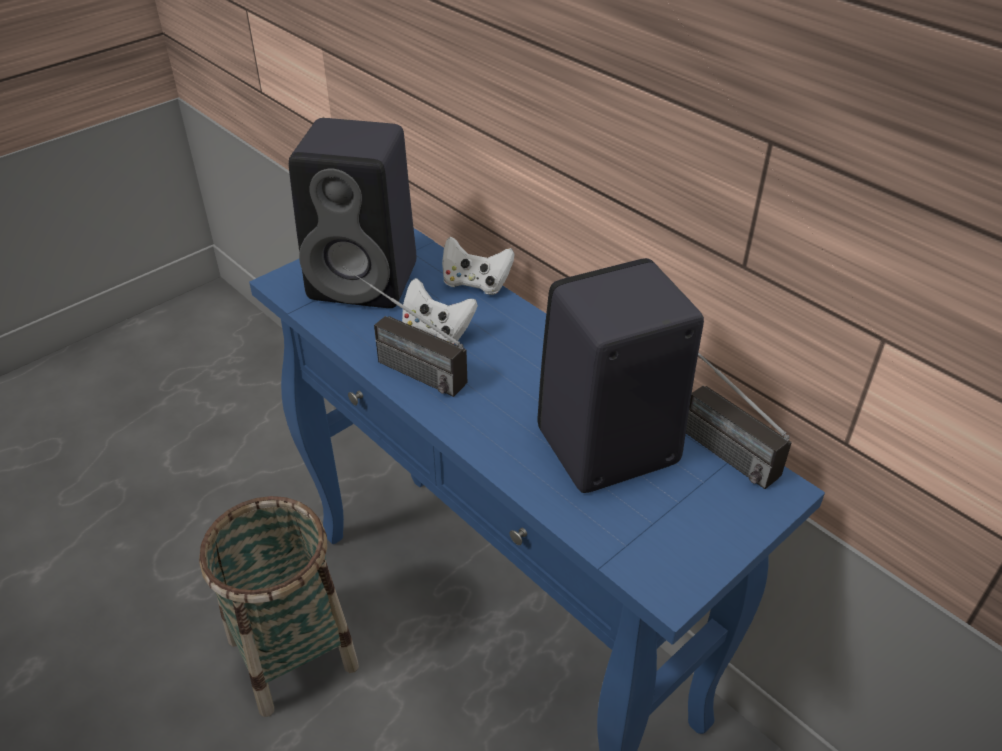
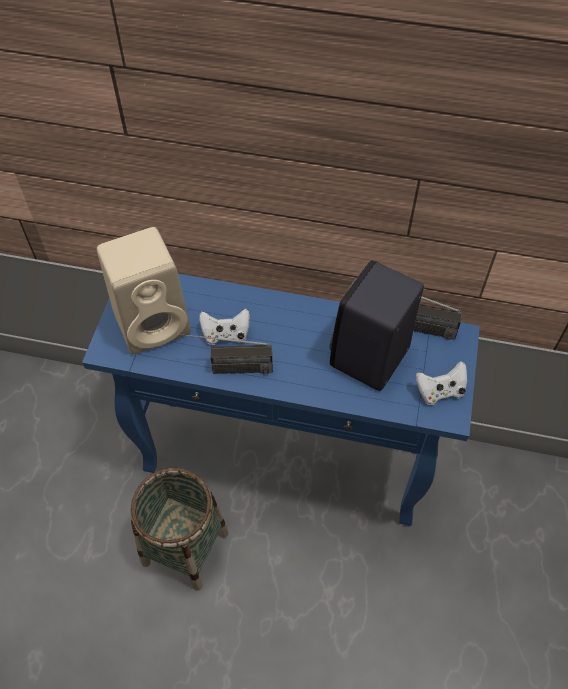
camera: 35 degrees left, 15 degrees up
black speaker [289,118,416,308] -> beige speaker [97,227,191,354]
white game controller [442,236,515,295] -> white game controller moved to [416,361,467,405]

